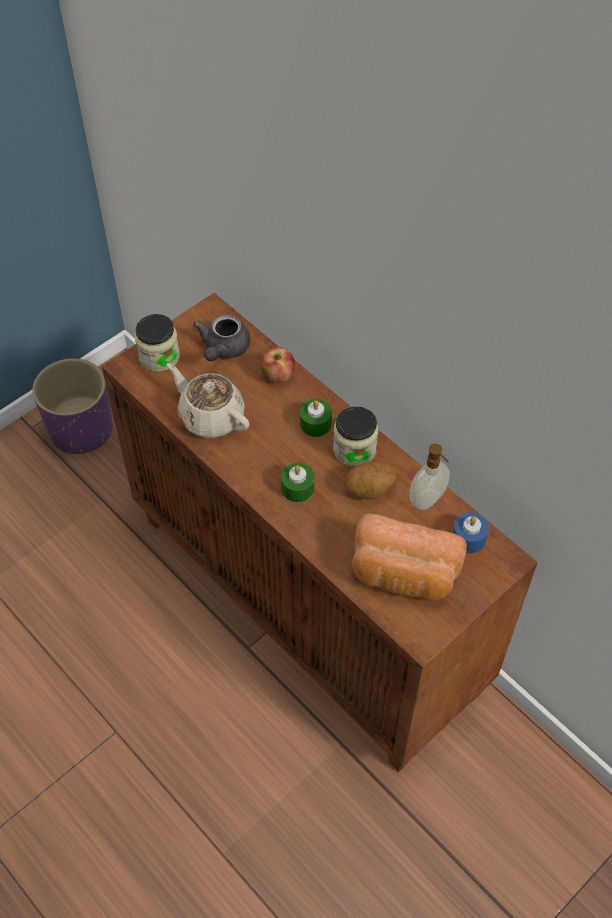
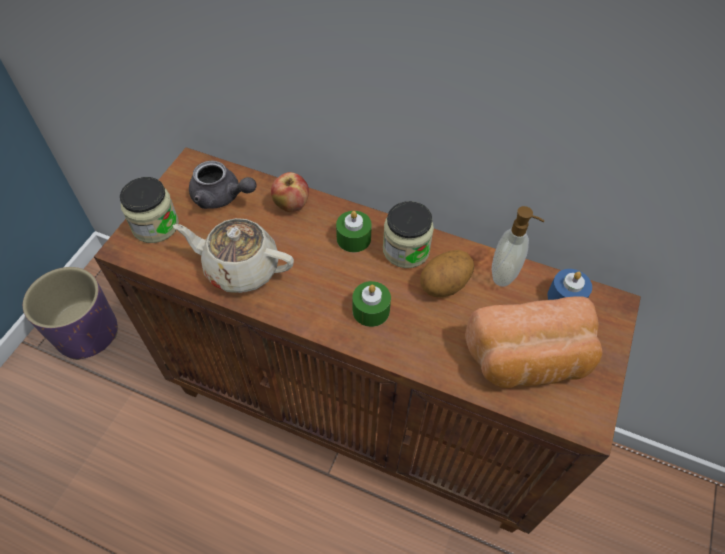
camera: 25 degrees left, 0 degrees up
grey teapot [193,315,250,361] -> grey teapot turned 60 degrees counterclockwise [189,161,257,209]

